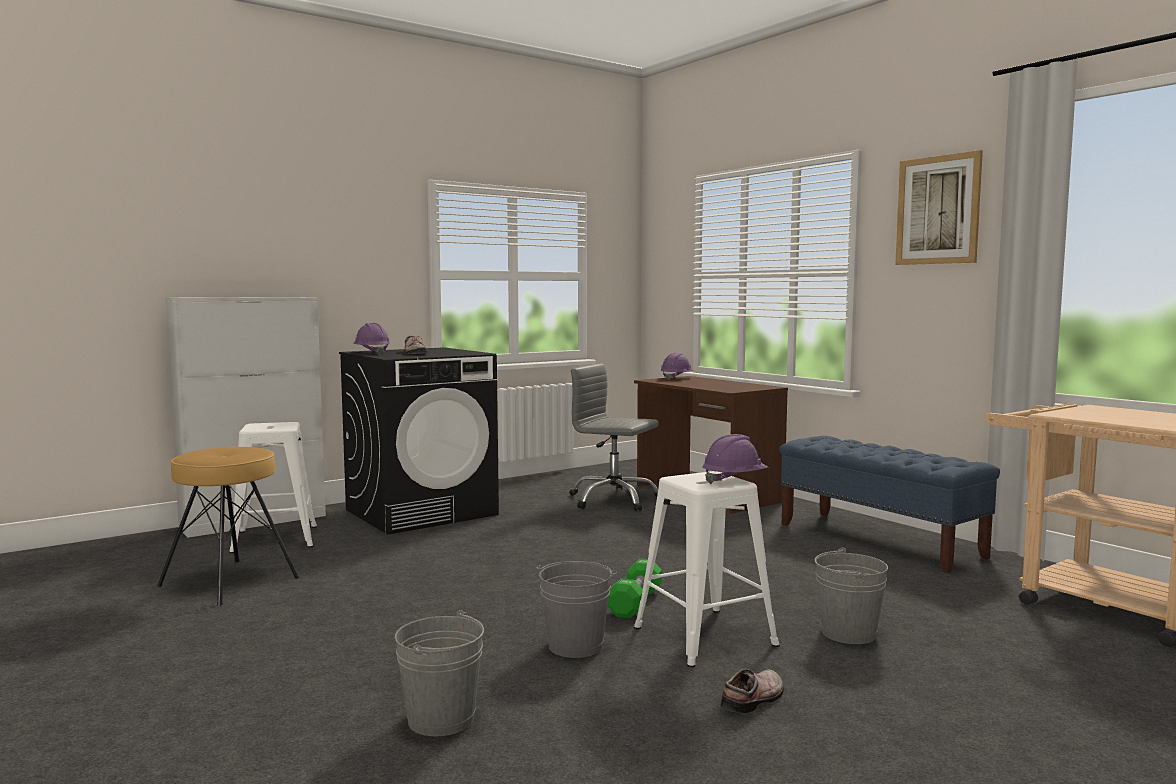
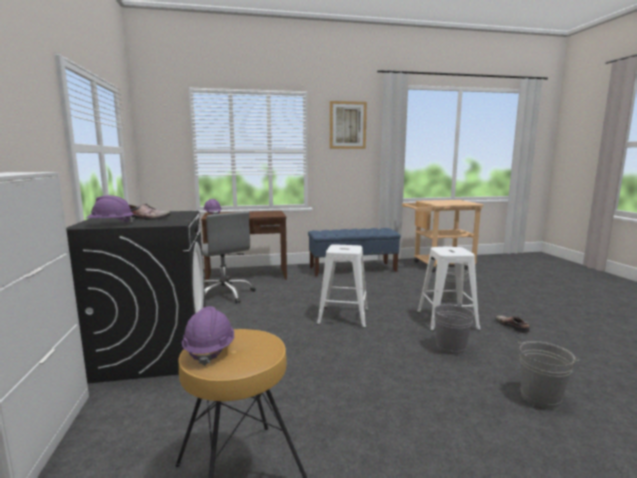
camera: 65 degrees left, 5 degrees up
white stool [229,422,317,553] -> white stool moved to [317,244,368,328]
grey office chair [569,364,658,511] -> grey office chair turned 90 degrees counterclockwise [202,212,256,304]
green dumbbell [608,558,662,618] -> none
purple hard hat [702,434,768,484] -> purple hard hat moved to [182,306,234,366]

